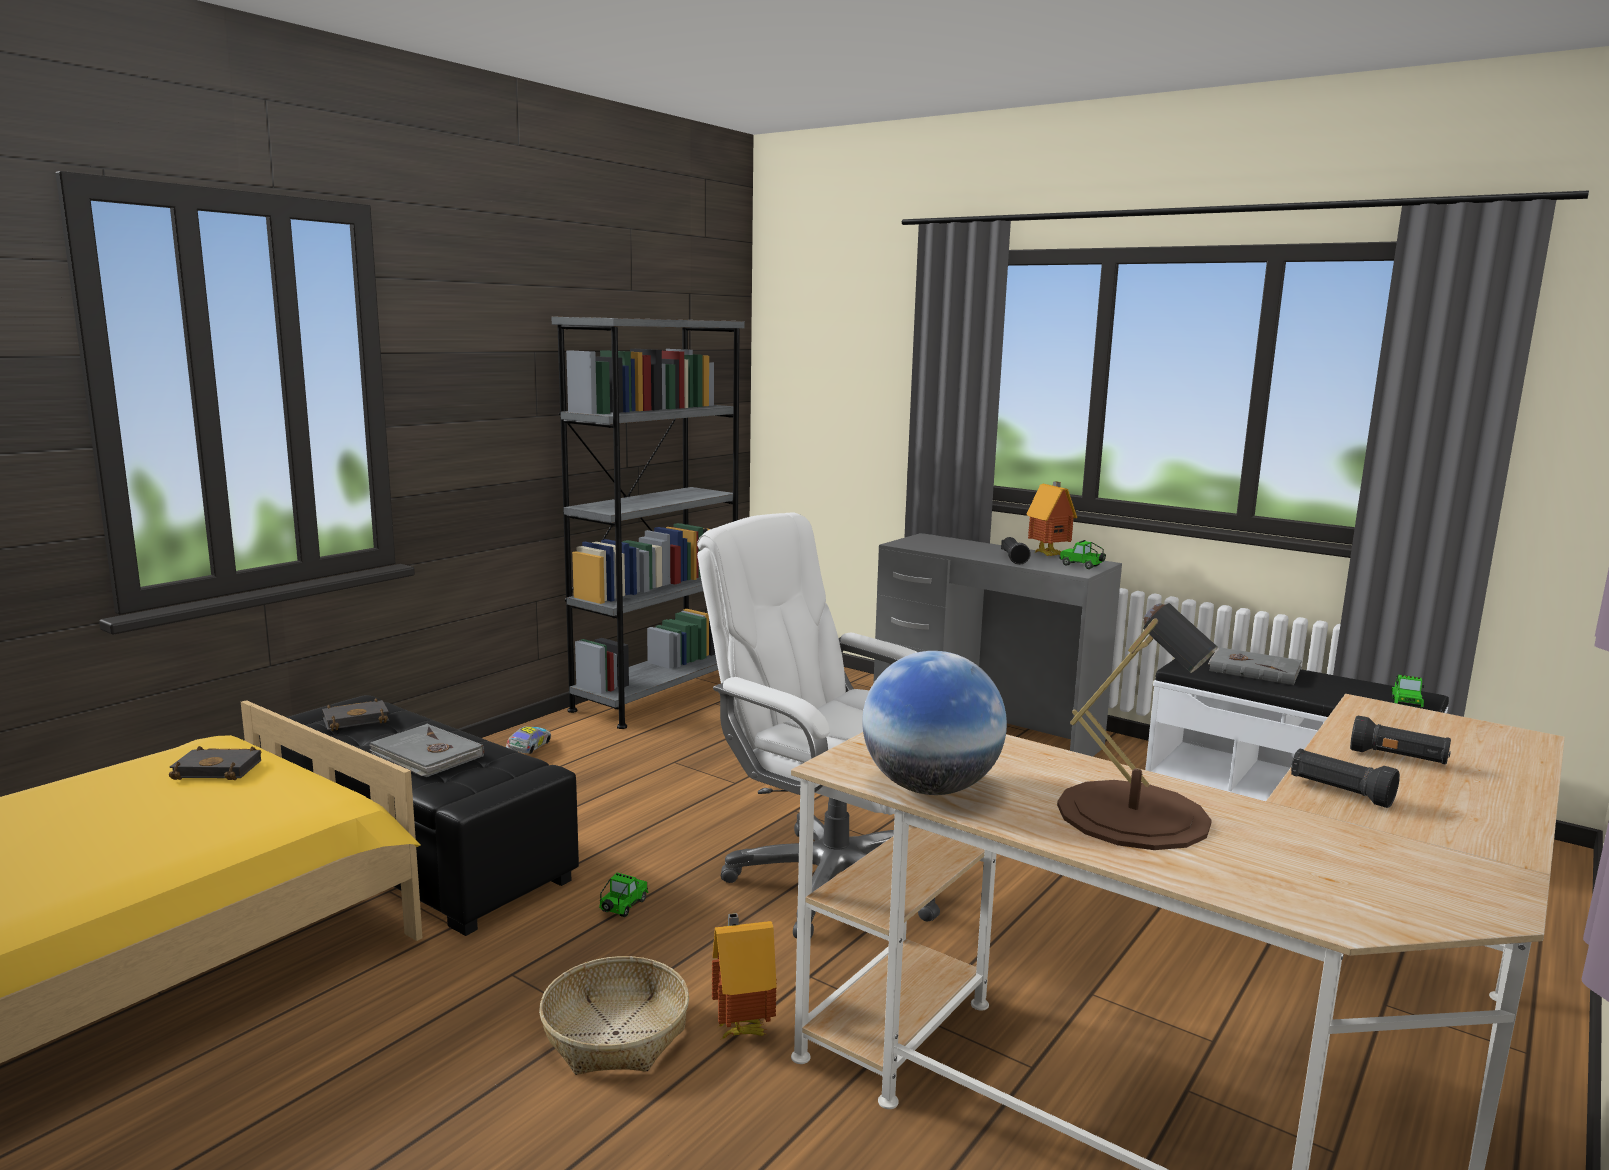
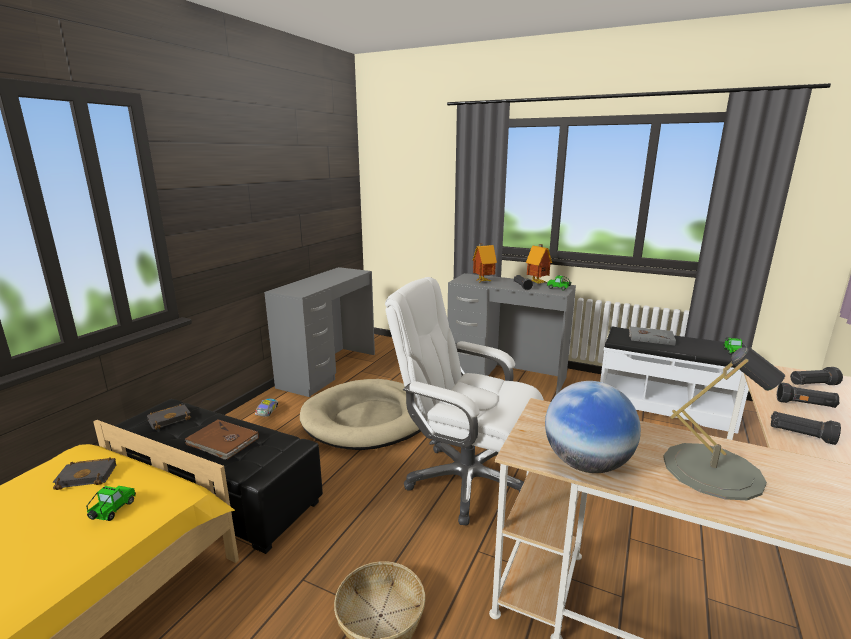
camera: 10 degrees left, 5 degrees up
grey book [369,724,484,777] -> brown book [185,420,259,460]
grey bookcase [552,317,745,729] -> grey desk [264,267,375,397]
toy car [599,873,649,917] -> toy car moved to [86,486,136,521]
toy house [712,913,777,1039] -> toy house moved to [473,243,497,283]
brown table lamp [1057,603,1218,850] -> grey table lamp [663,347,785,500]
none -> beige dog bed [300,379,421,450]
none -> black flashlight [790,367,843,385]

